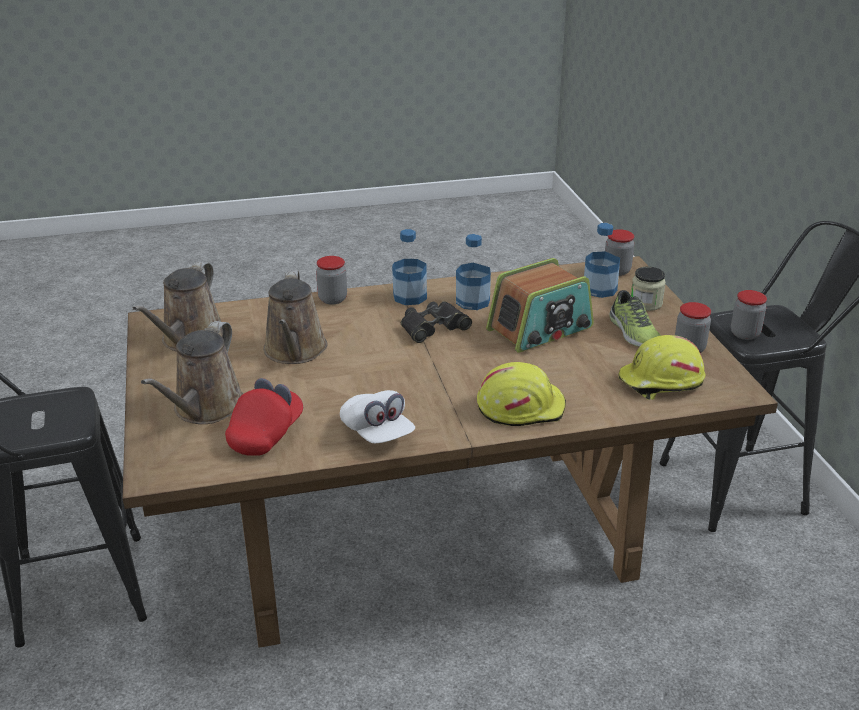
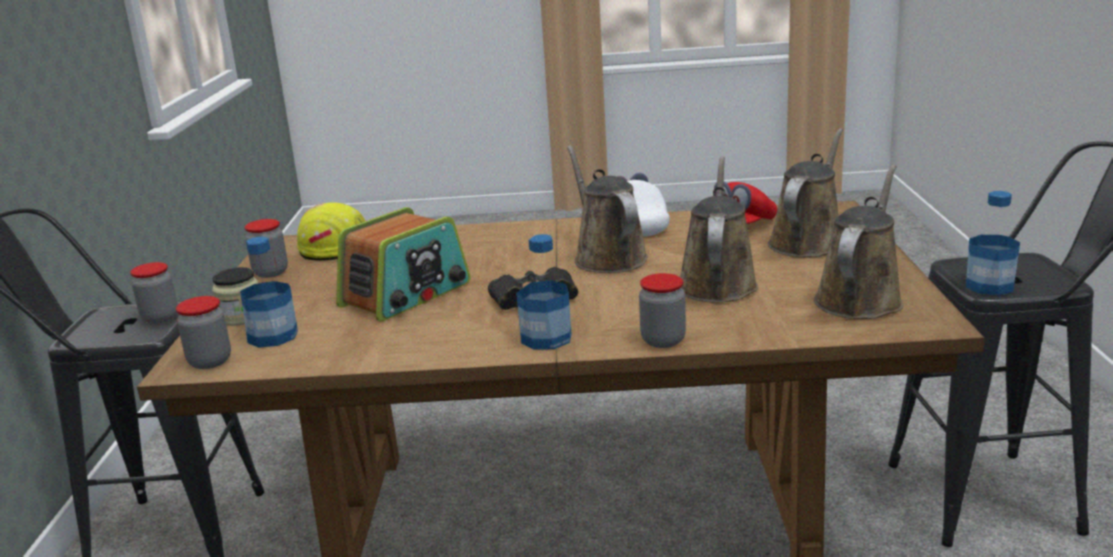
camera: 165 degrees left, 10 degrees down
bottle [456,234,491,310] -> bottle moved to [966,191,1020,295]
yellow hard hat [477,362,566,426] -> none
radio [486,258,594,353] -> radio turned 150 degrees clockwise [336,207,470,322]
shoe [610,290,661,347] -> none
none -> brown watering can [567,145,648,273]

